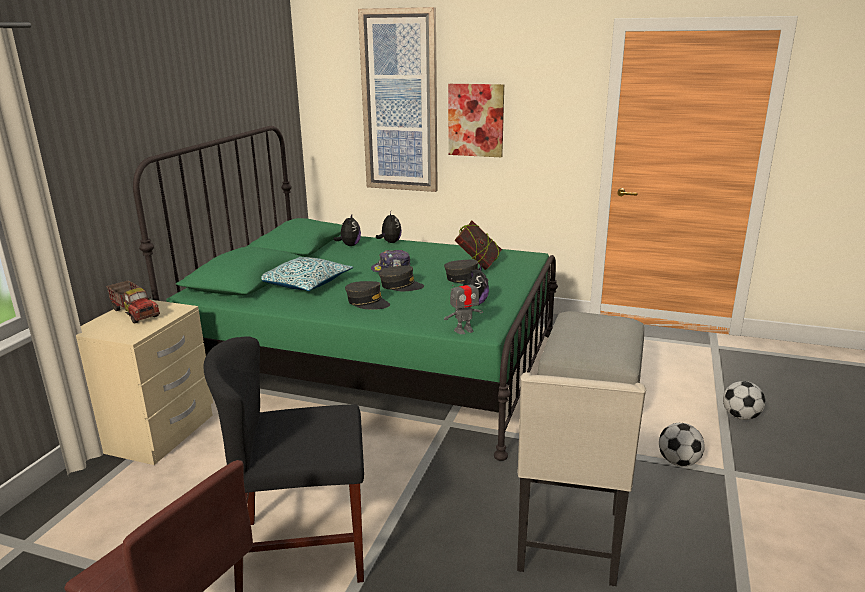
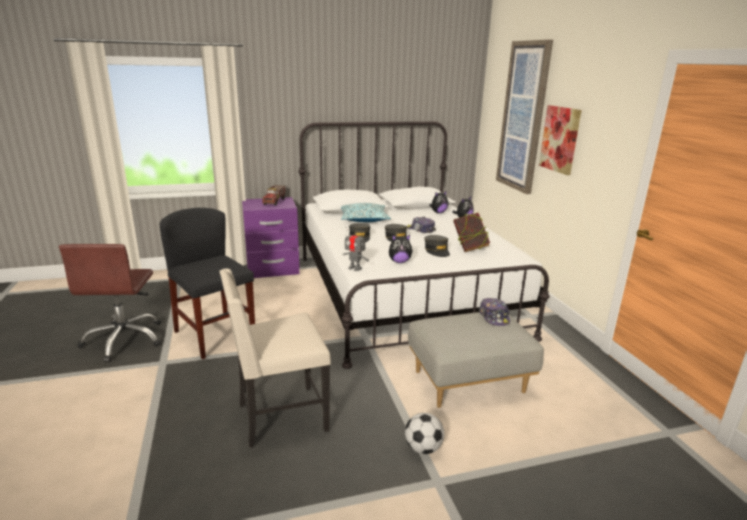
camera: 55 degrees right, 0 degrees up
beige nightstand [76,300,213,465] -> purple nightstand [242,197,299,278]
green bed [133,126,558,461] -> white bed [298,121,550,369]
football [723,381,765,420] -> none
none -> cap [479,298,510,326]

